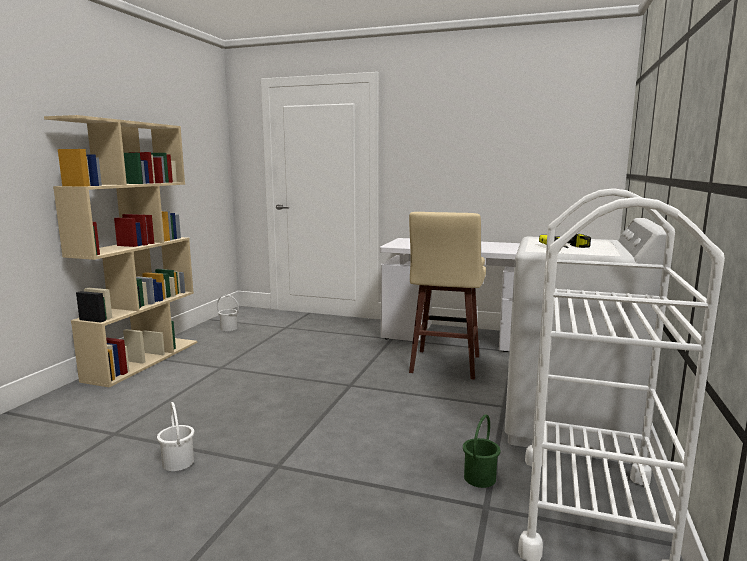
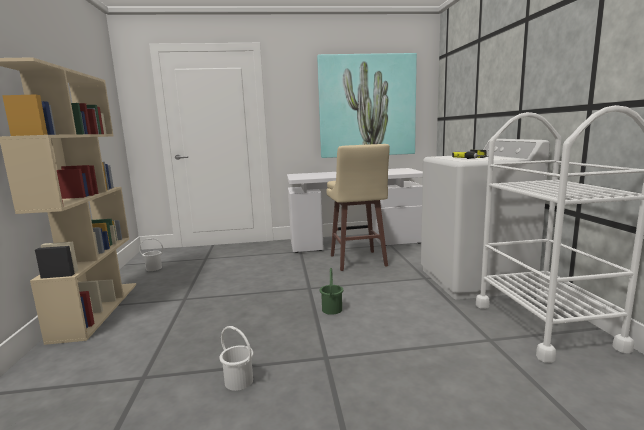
camera: 25 degrees left, 0 degrees up
green bucket [463,414,500,488] -> green bucket moved to [320,268,344,315]
none -> picture [317,53,417,158]

